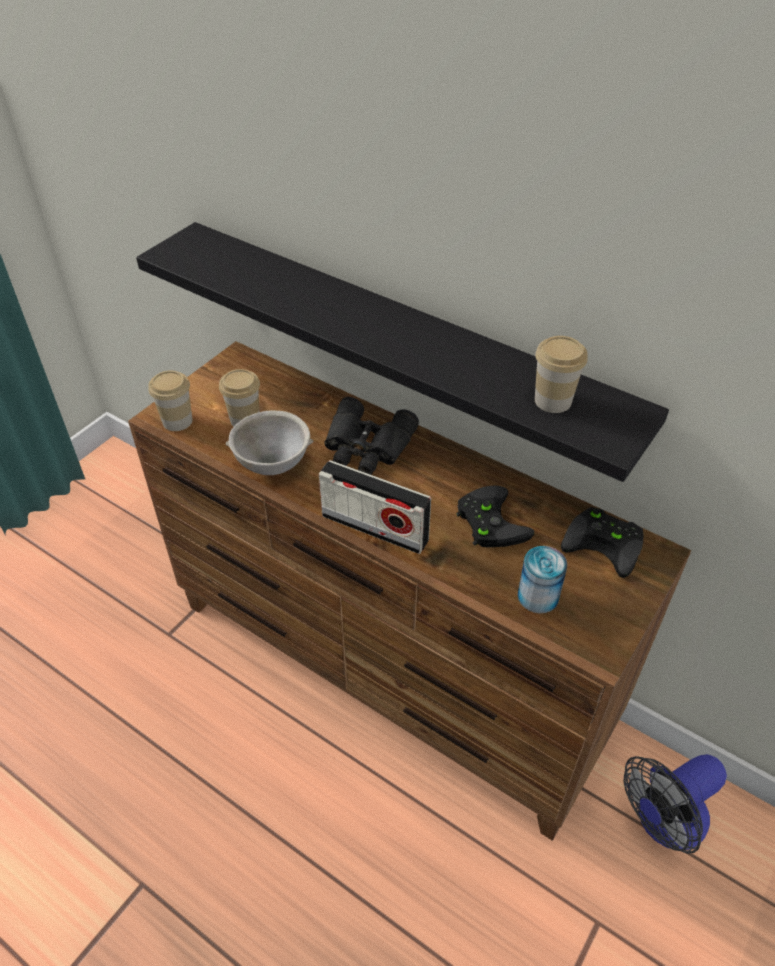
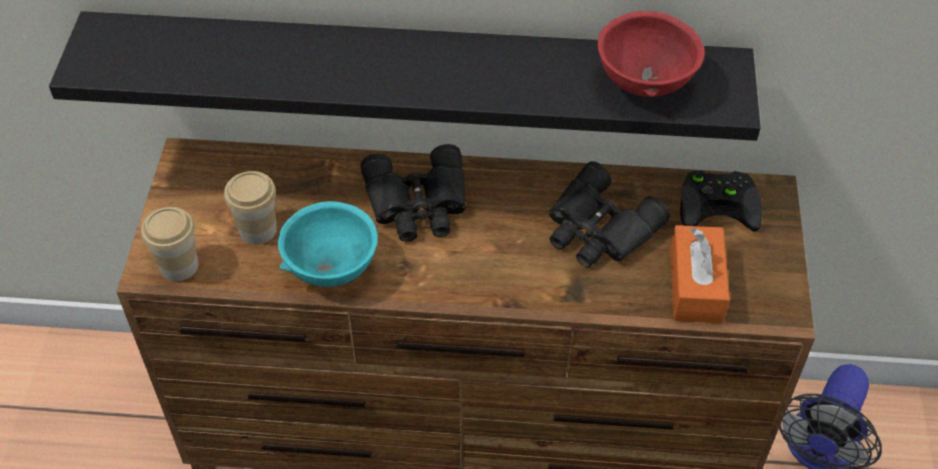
camera: 30 degrees left, 5 degrees up
grey bowl [226,410,313,475] -> turquoise bowl [278,201,378,287]
radio [319,460,431,554] -> none
black game controller [456,486,534,547] -> black binoculars [549,161,670,268]
can [518,546,567,613] -> orange tissue box [670,225,730,323]
cup [535,336,588,413] -> red bowl [597,11,705,97]

